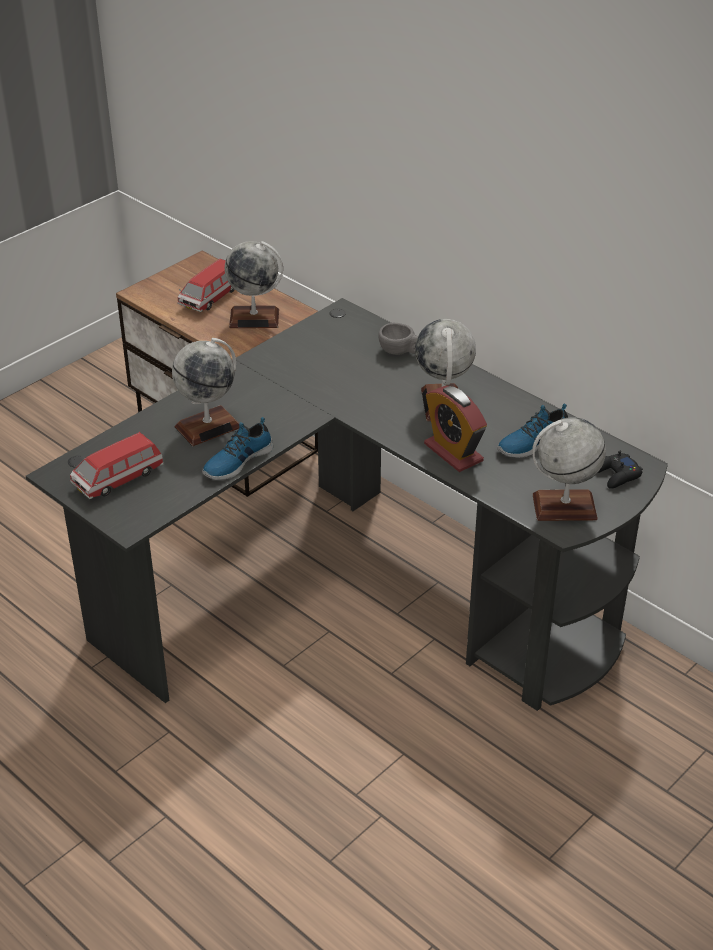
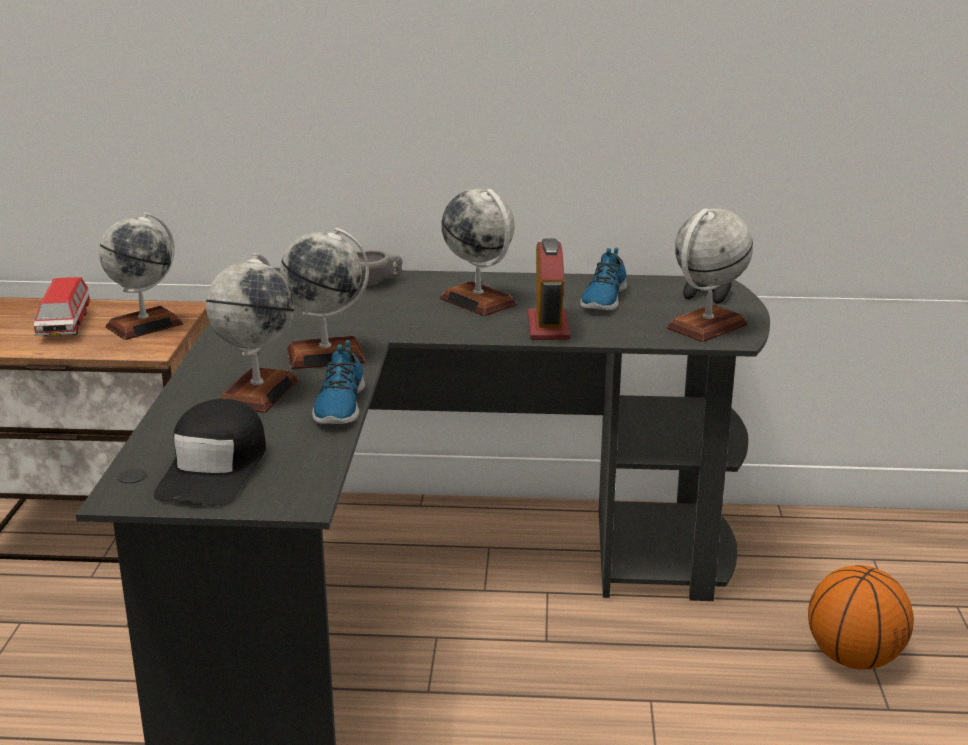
camera: 40 degrees left, 15 degrees down
toy car [70,432,163,499] -> black cap [154,399,266,506]
alarm clock [424,386,487,472] -> alarm clock turned 105 degrees counterclockwise [527,238,570,340]
none -> globe [280,228,369,369]
none -> basketball [808,565,914,669]

